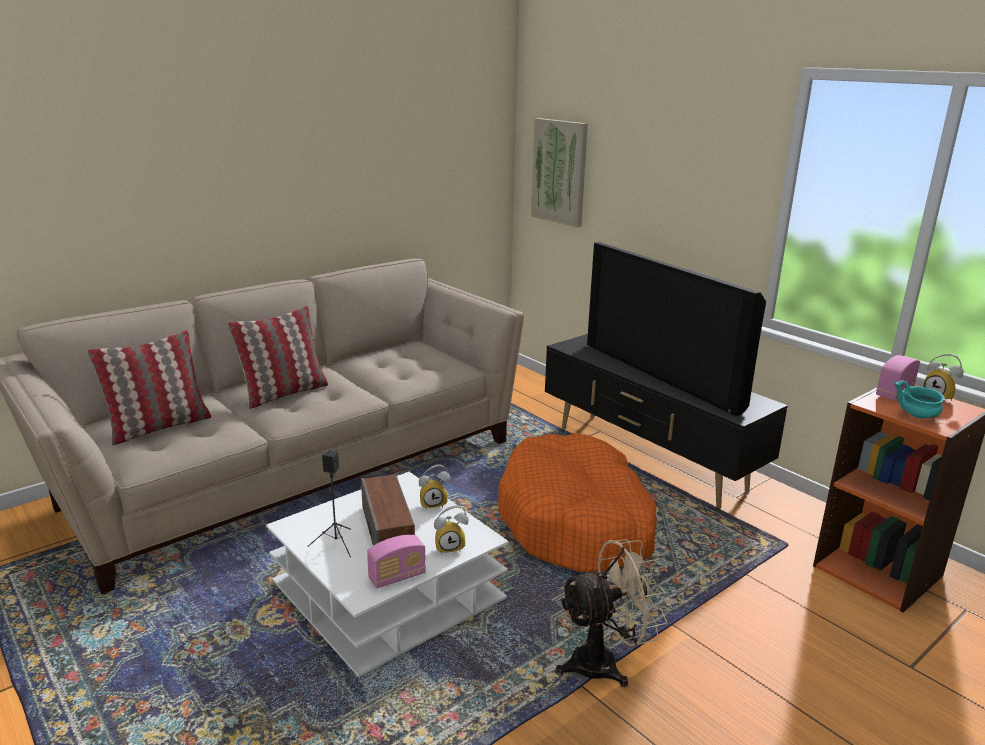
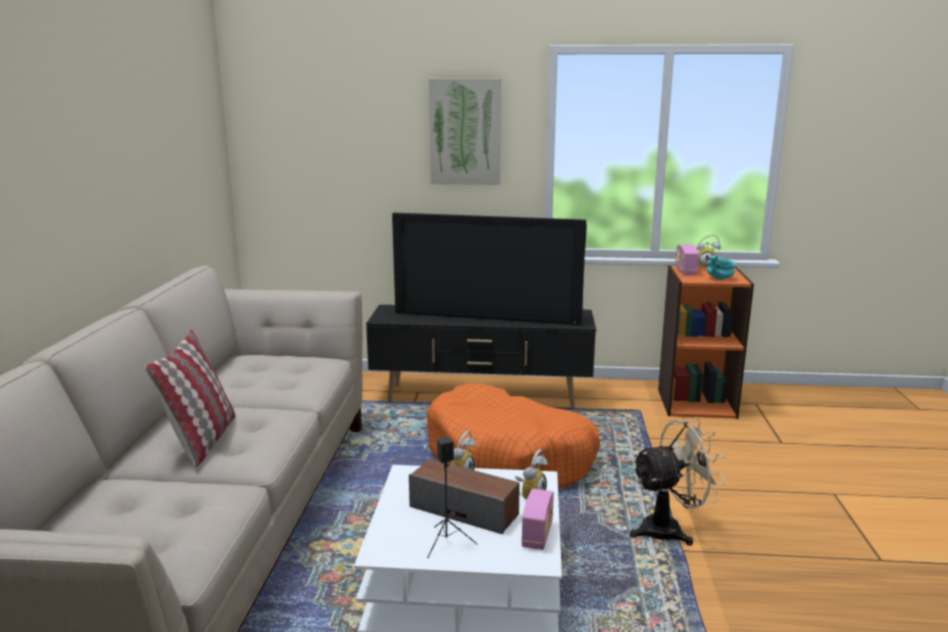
camera: 45 degrees left, 5 degrees down
pillow [87,330,211,445] -> none
picture [531,118,588,227] -> picture moved to [429,79,501,185]
beige fan [555,539,667,687] -> beige fan turned 45 degrees clockwise [630,418,727,546]

